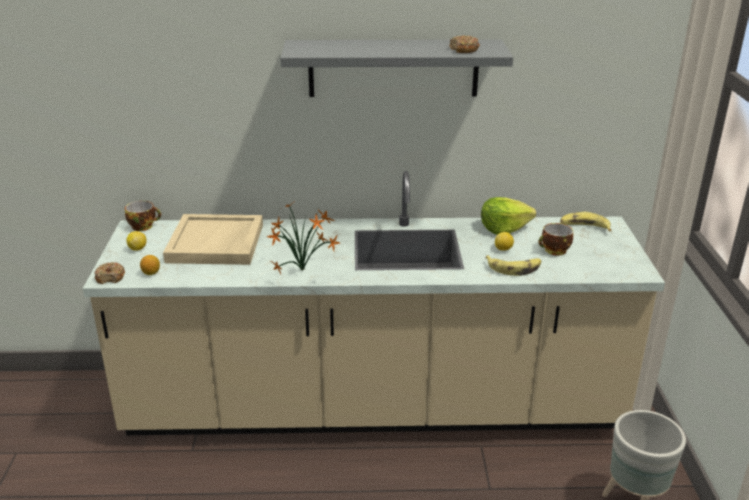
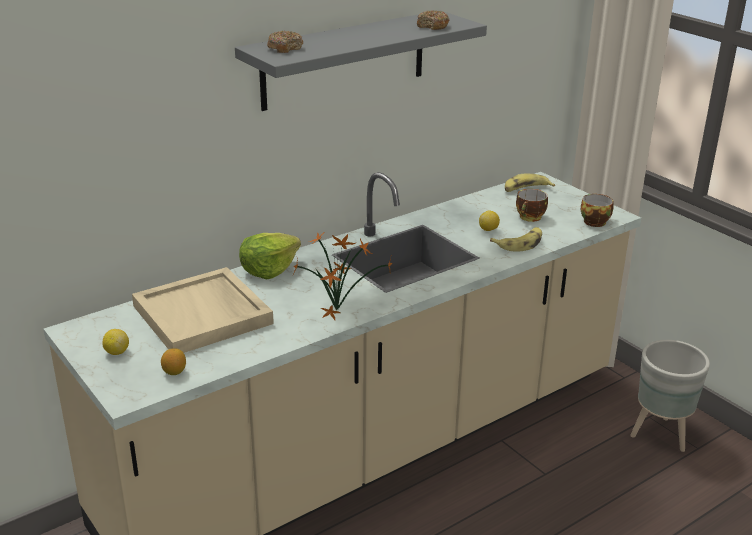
camera: 35 degrees left, 0 degrees up
donut [95,262,125,284] -> donut moved to [267,31,303,53]
cup [125,201,161,231] -> cup moved to [581,194,614,227]
lettuce [481,197,536,235] -> lettuce moved to [239,233,301,279]

